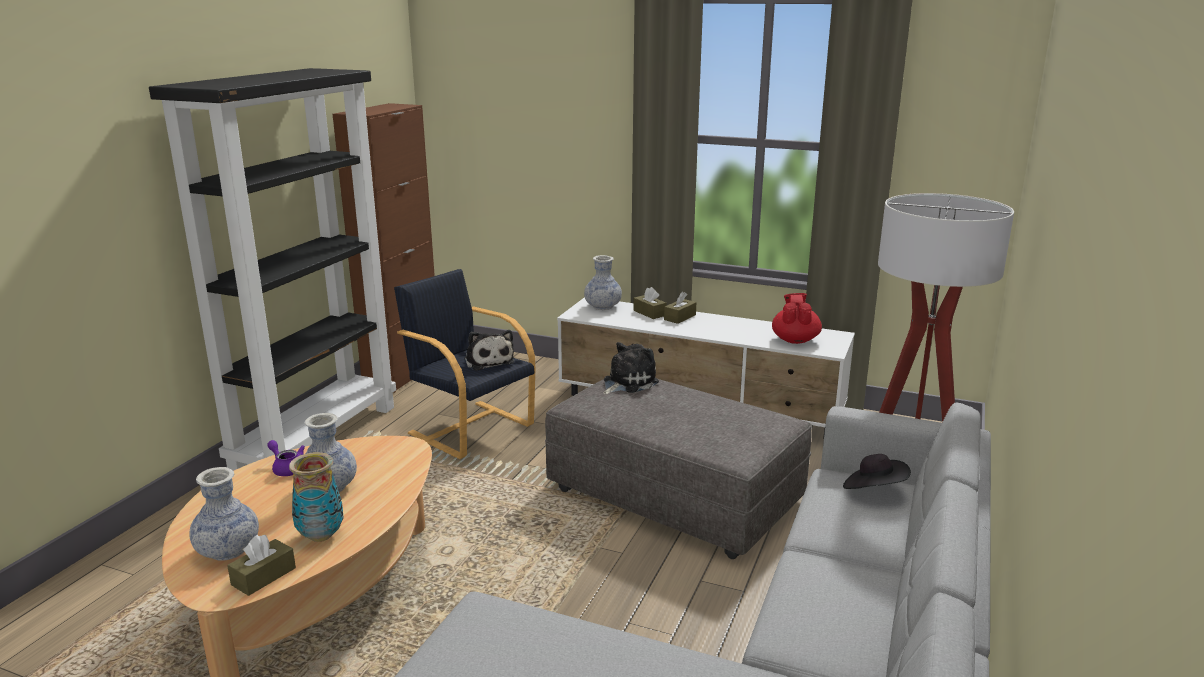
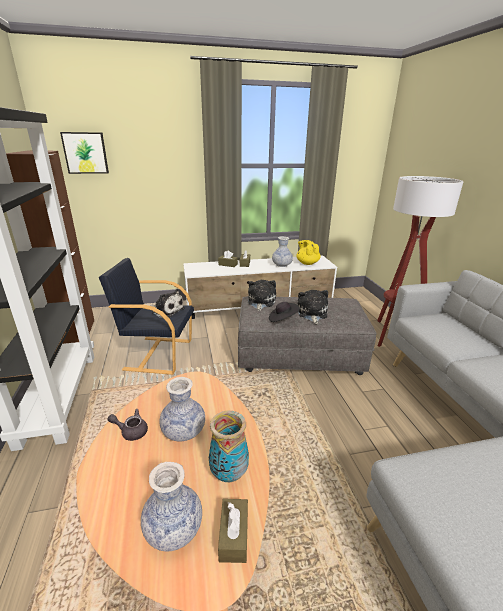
camera: 35 degrees left, 5 degrees up
purple teapot [267,440,305,476] -> grey teapot [107,409,148,441]
vase [584,255,622,310] -> vase moved to [272,236,293,267]
red teapot [772,293,822,344] -> yellow teapot [296,240,321,265]
black hat [843,454,911,489] -> black hat moved to [269,302,300,322]
none -> picture [60,132,109,174]
none -> plush toy [297,290,328,324]

